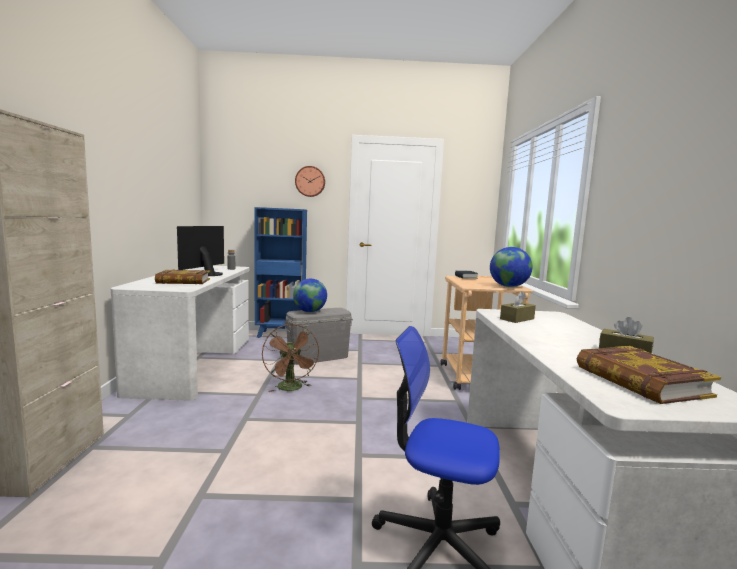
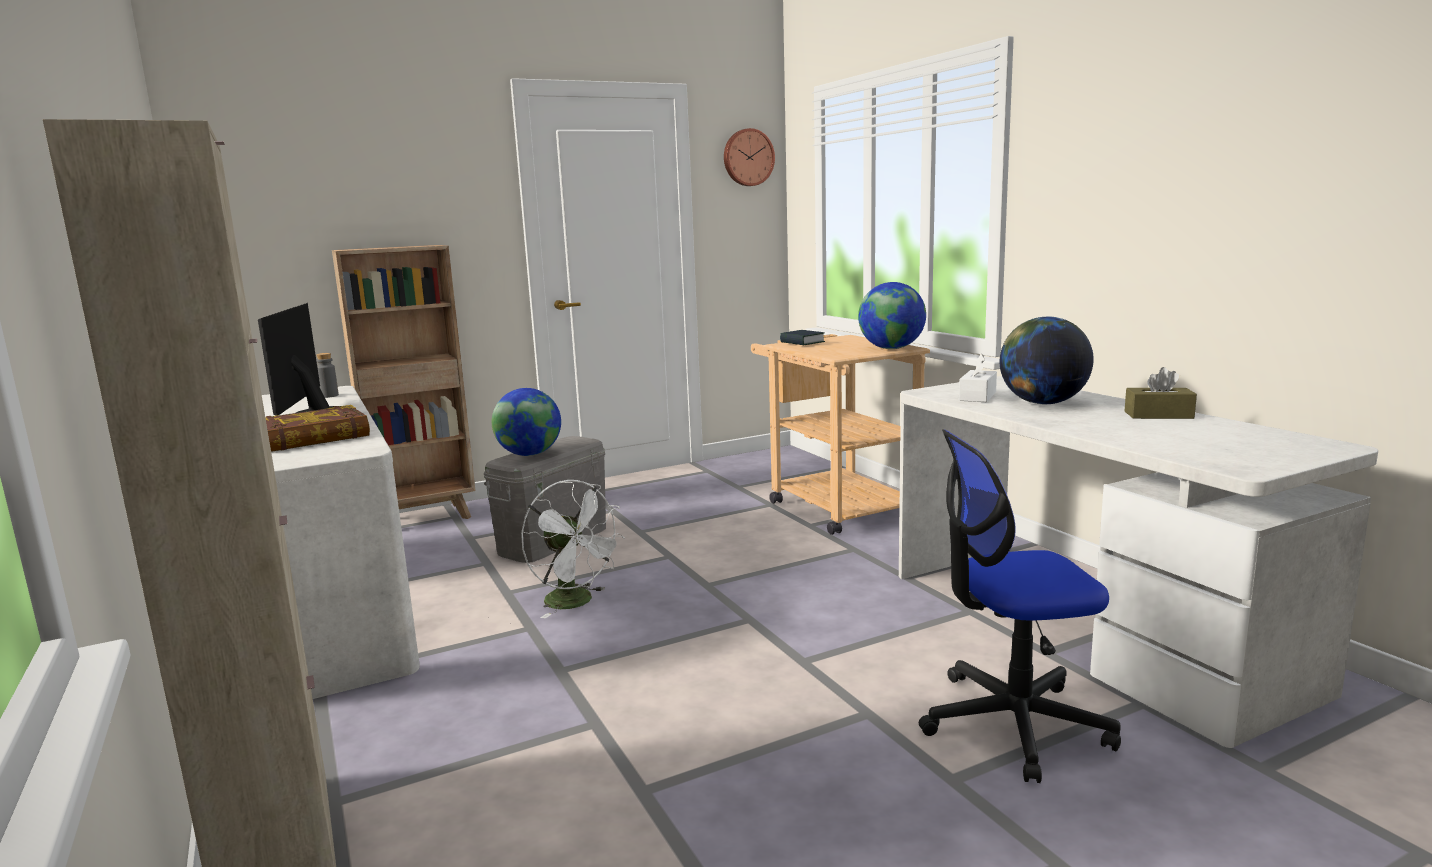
camera: 25 degrees left, 5 degrees up
blue bookcase [254,207,307,338] -> brown bookcase [332,245,476,519]
brown fan [262,324,319,392] -> white fan [521,480,625,619]
wall clock [295,166,325,197] -> wall clock moved to [724,128,775,186]
brown tissue box [500,291,536,323] -> white tissue box [959,354,997,402]
book [577,346,721,404] -> none
none -> globe [1000,317,1094,404]

